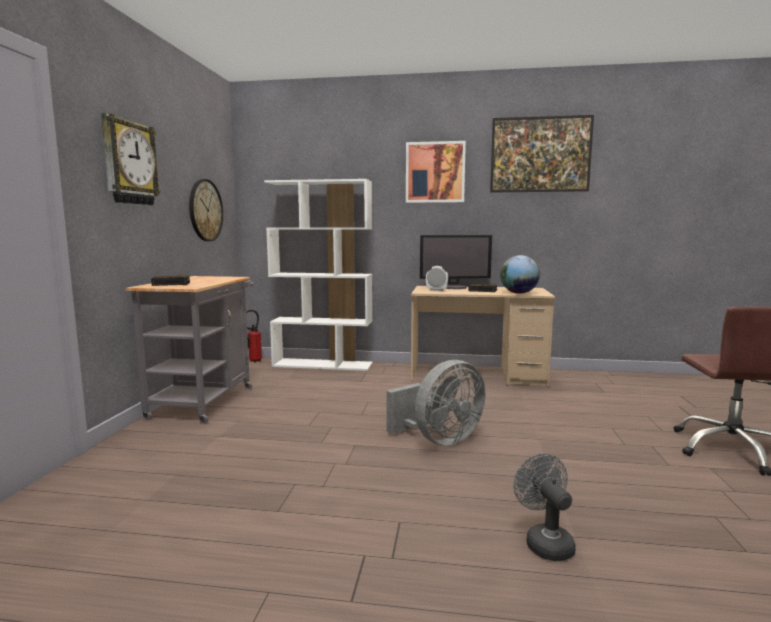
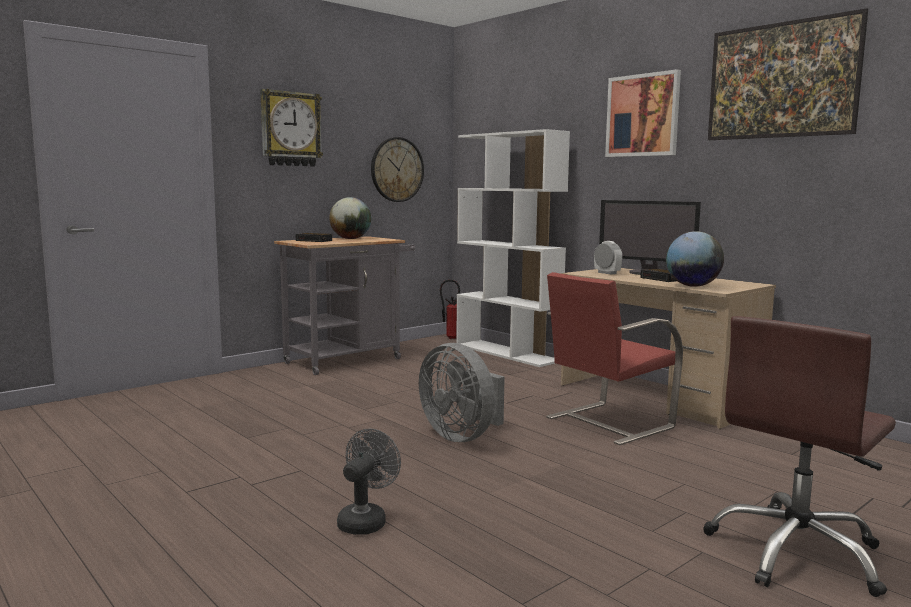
camera: 40 degrees right, 0 degrees up
grey fan [387,360,485,446] -> grey fan turned 45 degrees clockwise [419,343,505,442]
none -> globe [329,197,371,239]
none -> red chair [546,272,683,445]

